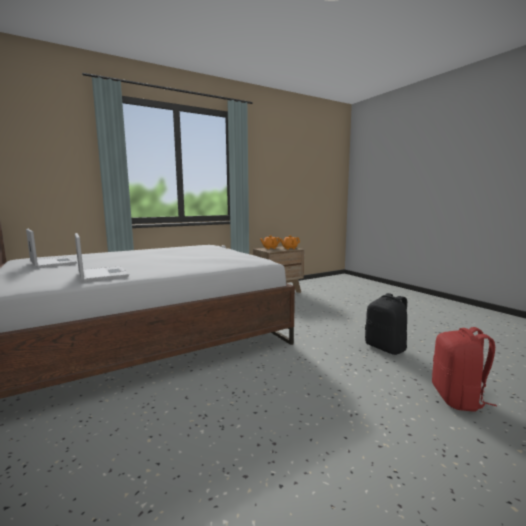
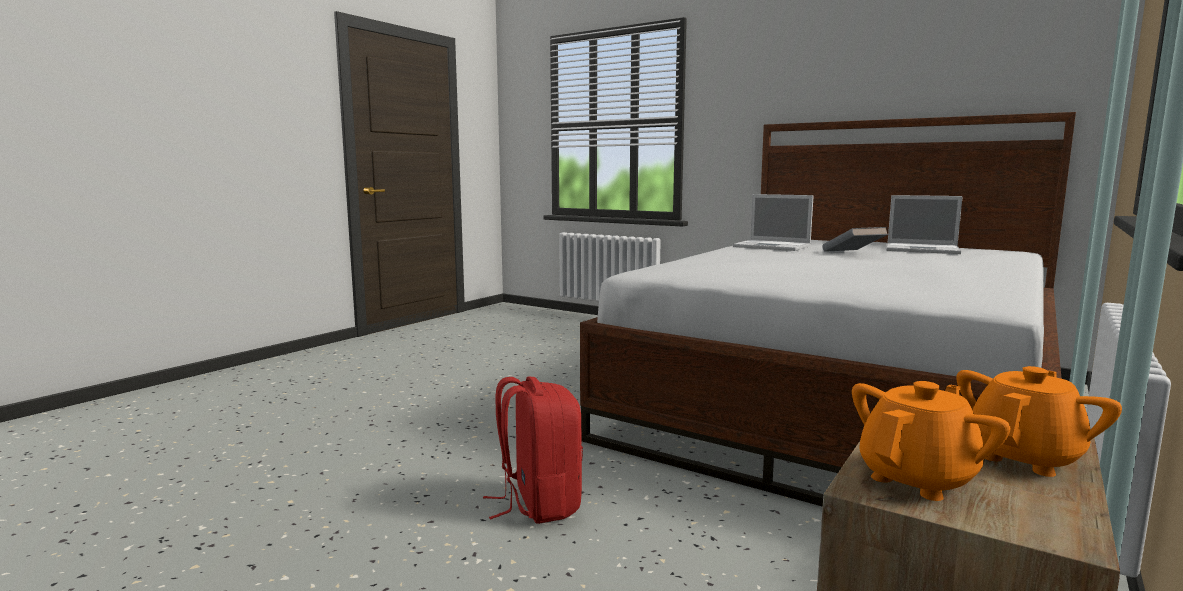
camera: 155 degrees right, 0 degrees up
black backpack [365,293,407,355] -> none
red backpack [432,327,497,412] -> red backpack moved to [483,377,583,524]
none -> grey book [823,227,888,252]

